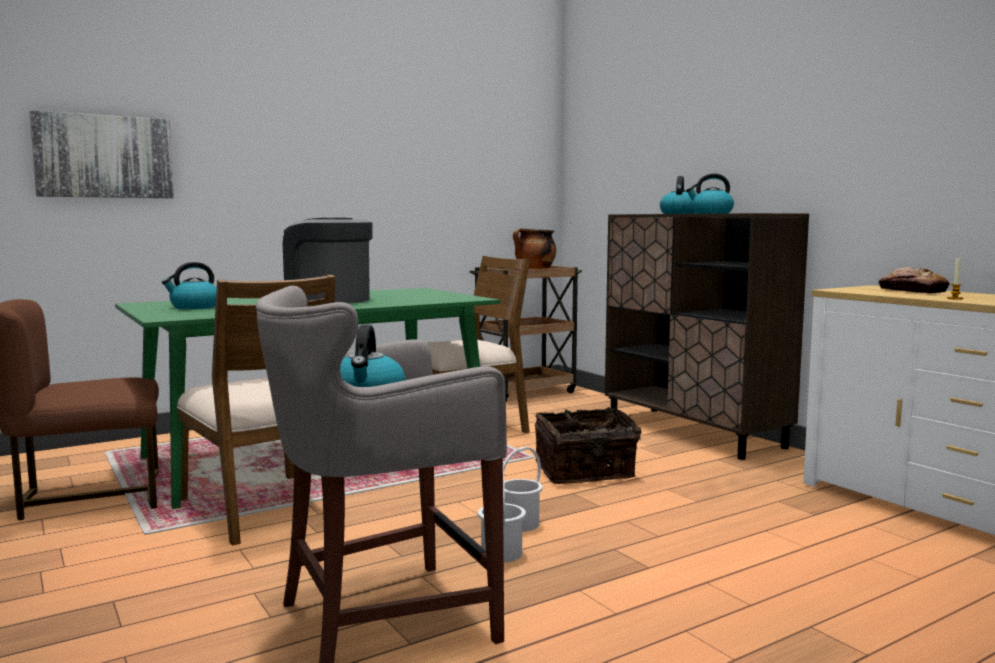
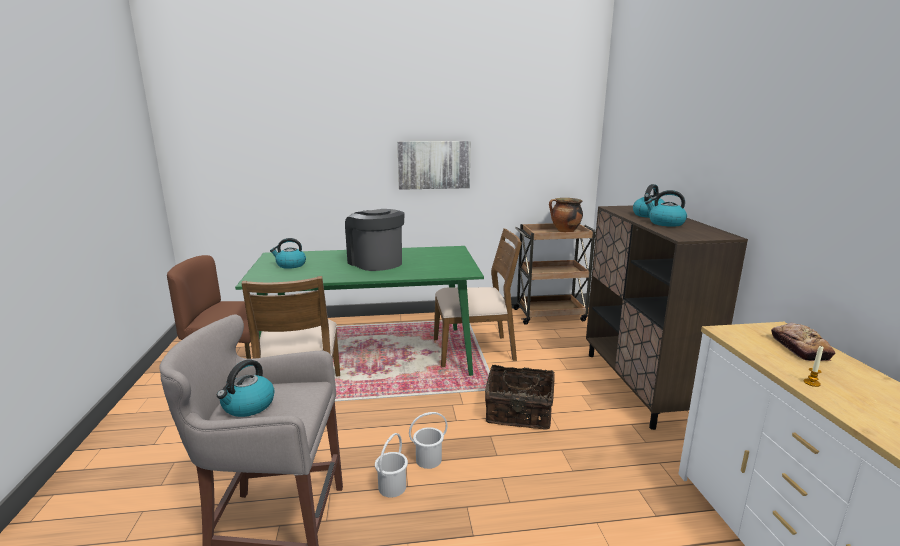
camera: 25 degrees right, 10 degrees up
picture [30,110,174,198] -> picture moved to [397,141,470,190]

